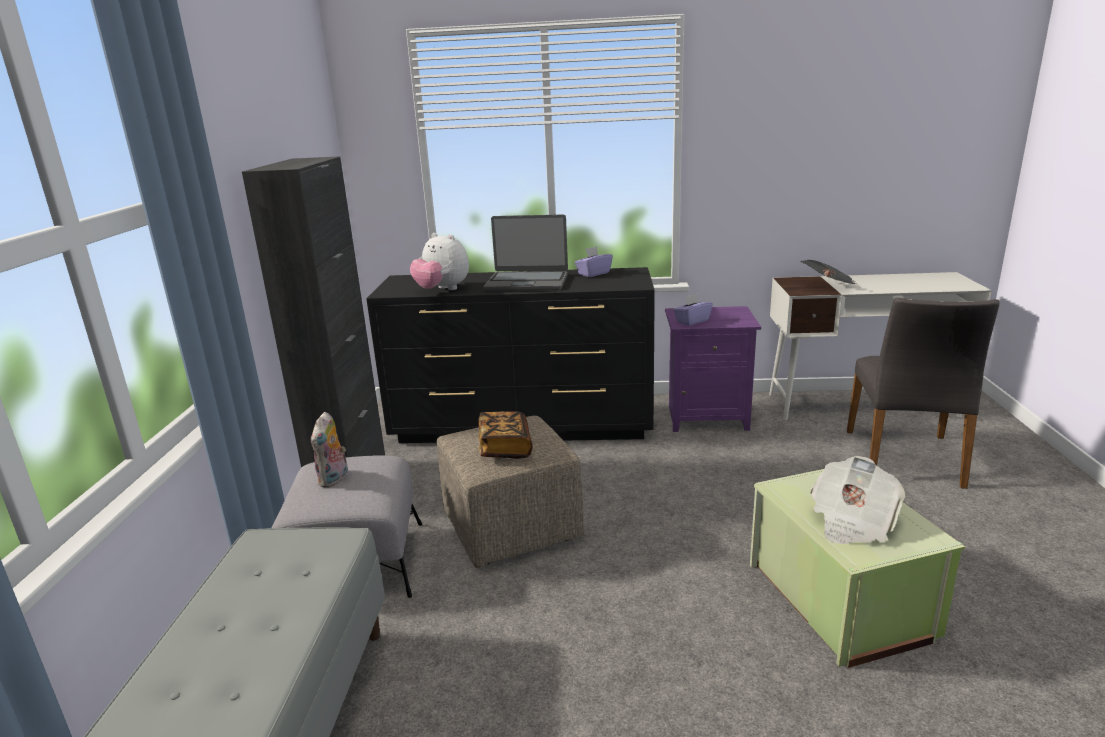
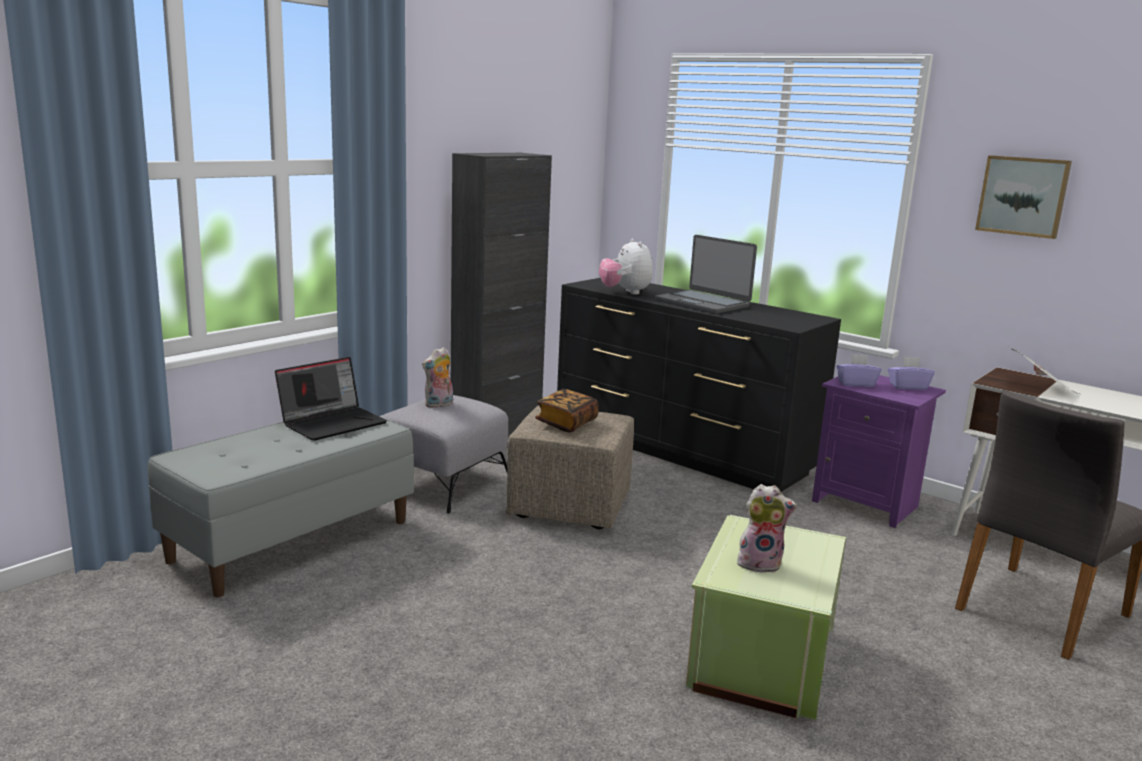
camera: 35 degrees right, 5 degrees down
purple tissue box [575,246,613,277] -> purple tissue box moved to [888,357,935,390]
newspaper [811,456,905,544] -> plush toy [736,484,797,573]
none -> laptop [275,357,387,441]
none -> picture [975,155,1072,239]

